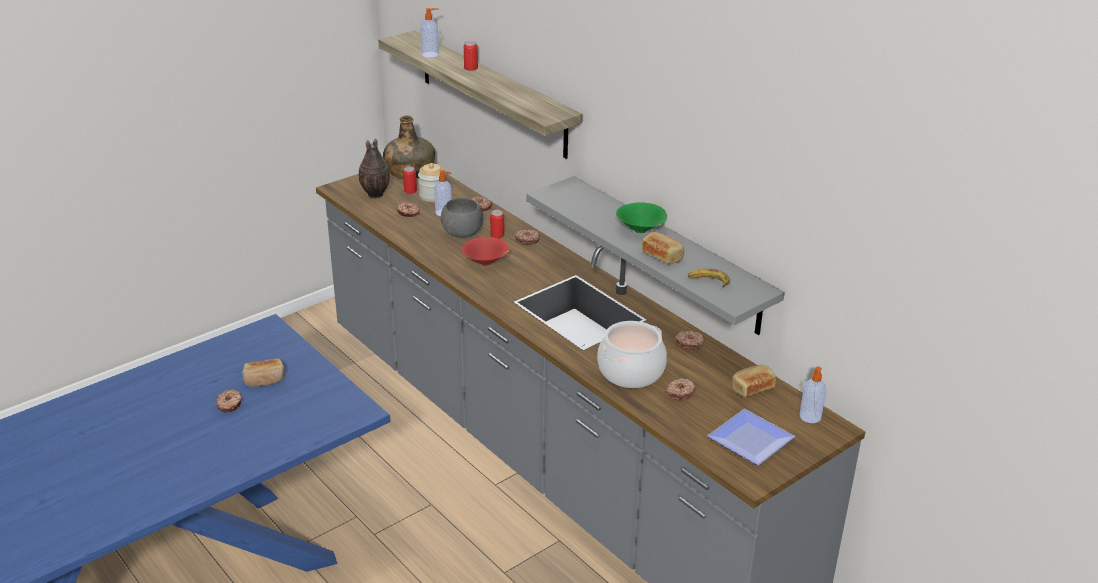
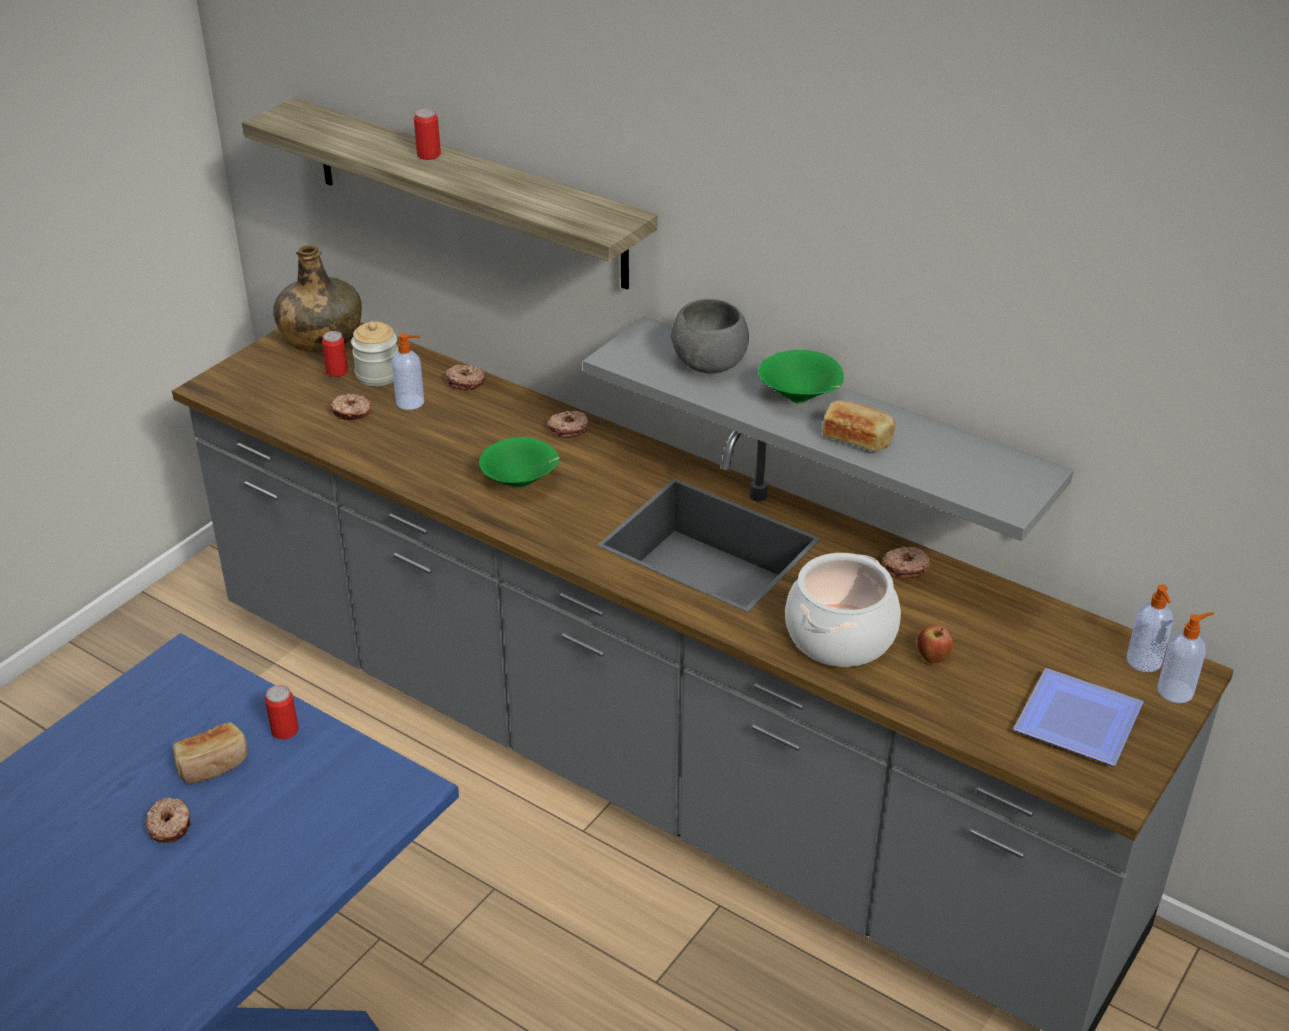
camera: 15 degrees left, 5 degrees up
vase [359,138,390,199] -> none
soap dispenser [420,8,439,57] -> soap dispenser moved to [1157,612,1214,703]
grey bowl [441,198,483,238] -> grey bowl moved to [671,299,749,373]
red bowl [462,237,509,266] -> green bowl [479,437,559,488]
can [490,210,504,239] -> can moved to [265,685,299,739]
donut [666,378,696,400] -> apple [918,625,953,663]
banana [688,269,730,287] -> none
bread [732,365,776,397] -> none

